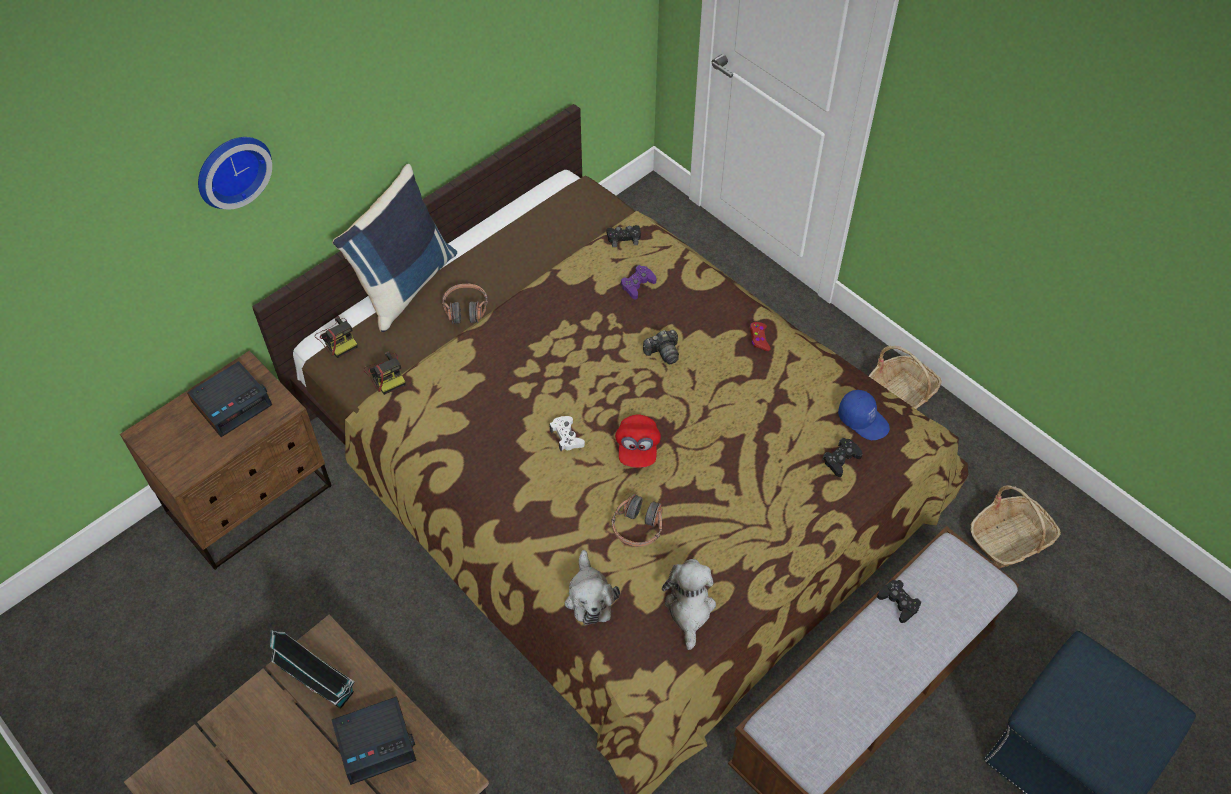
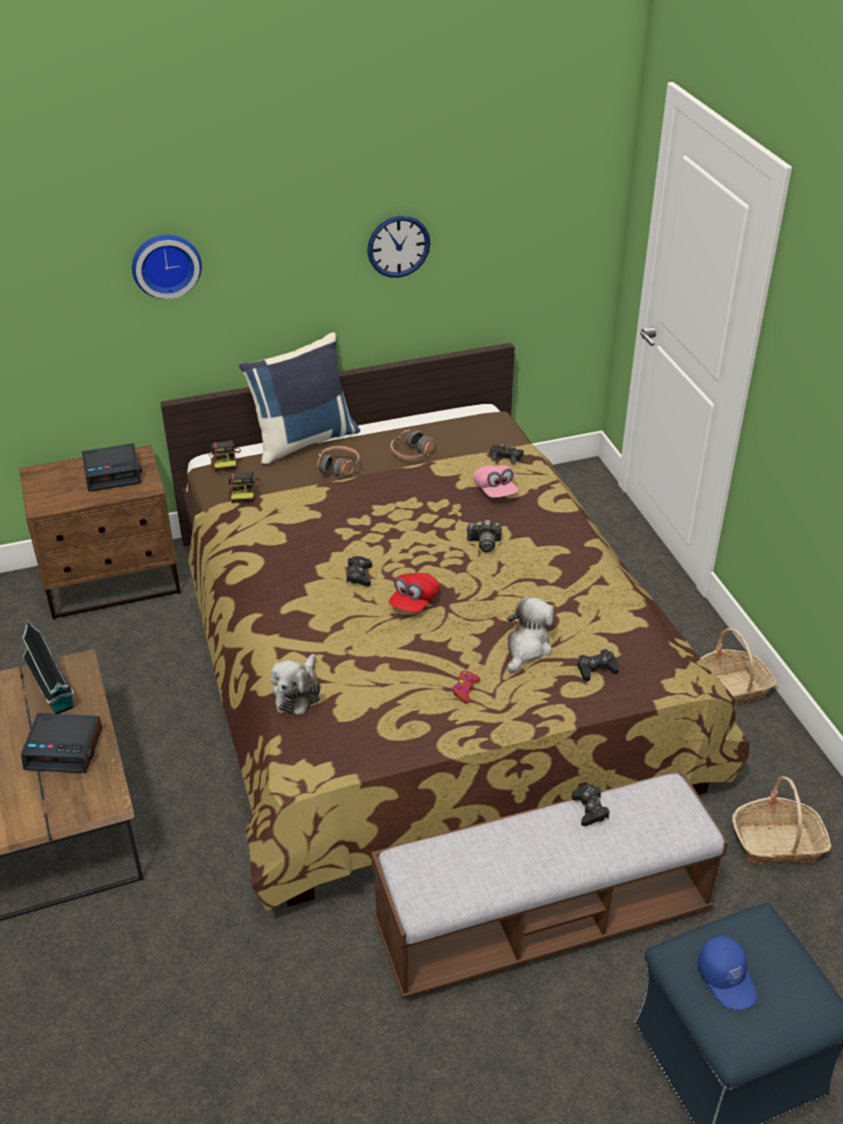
camera: 25 degrees right, 15 degrees down
white game controller [550,416,585,451] -> black game controller [346,556,372,586]
headphones [612,494,663,547] -> headphones moved to [391,428,435,460]
purple game controller [621,265,656,299] -> pink cap [473,466,518,498]
plush toy [662,559,716,650] -> plush toy moved to [507,597,554,673]
red game controller [750,322,771,351] -> red game controller moved to [452,670,481,704]
blue cap [838,390,890,440] -> blue cap moved to [698,936,757,1010]
none -> wall clock [367,216,430,278]

